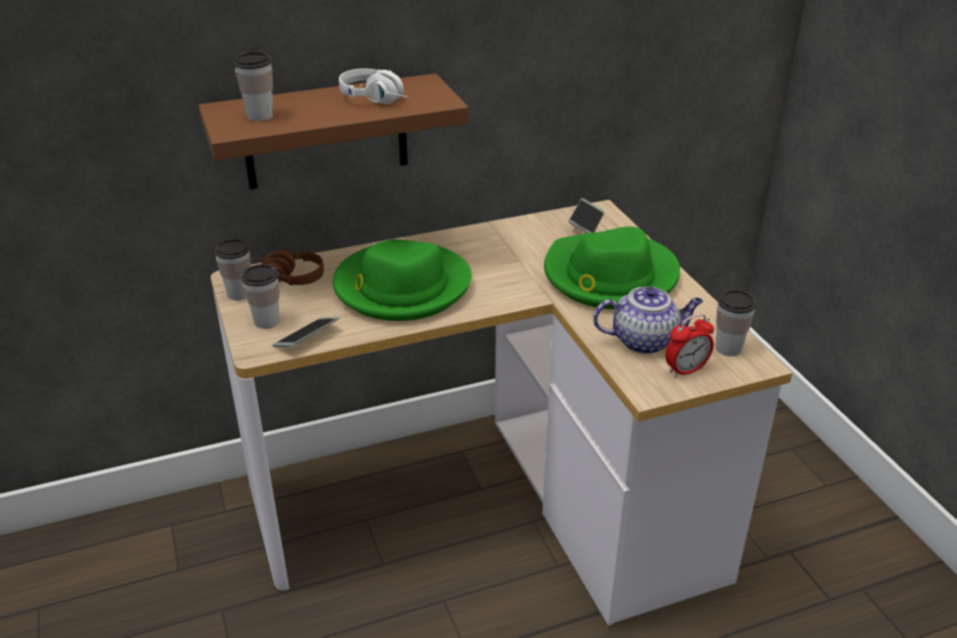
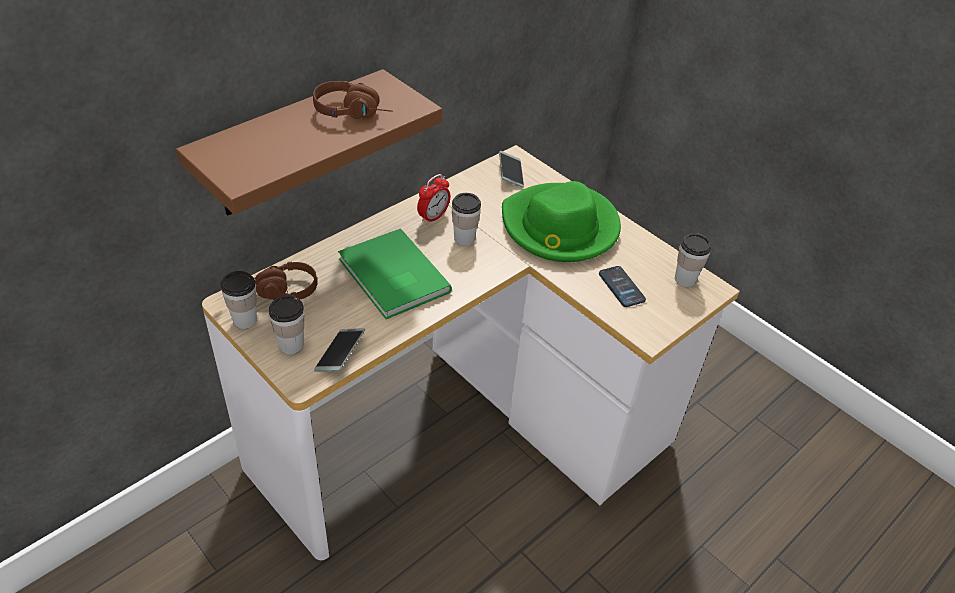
camera: 25 degrees left, 10 degrees up
cup [234,52,273,121] -> cup moved to [452,193,481,246]
green hat [333,239,472,321] -> green book [338,228,452,319]
white headphones [339,68,408,105] -> brown headphones [313,81,392,119]
teapot [593,286,703,354] -> phone [599,266,646,307]
alarm clock [665,314,714,378] -> alarm clock moved to [417,174,450,225]

